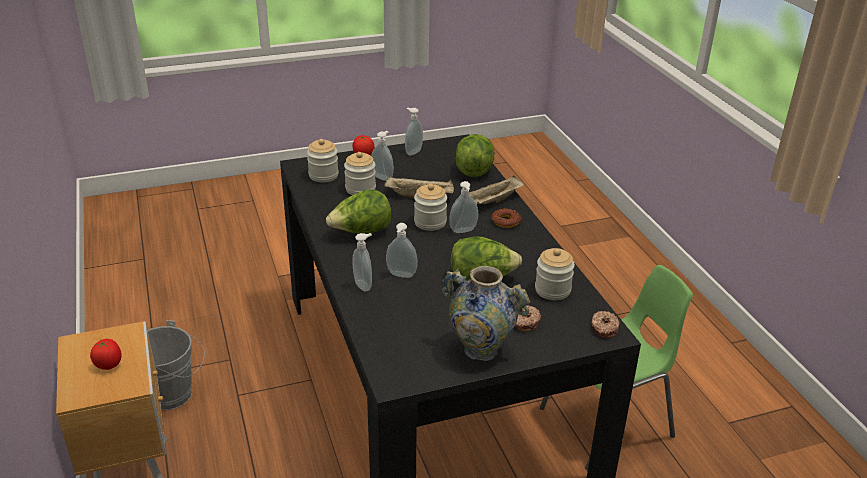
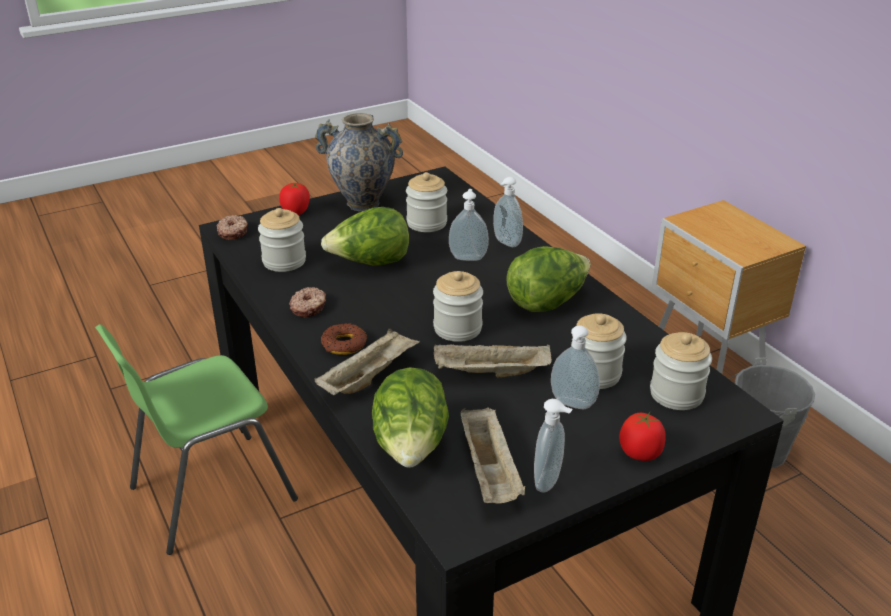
camera: 170 degrees right, 0 degrees up
tomato [90,339,122,370] -> tomato moved to [279,183,310,215]
soap dispenser [449,181,478,233] -> none
donut [515,305,542,331] -> donut moved to [289,287,326,317]
none -> jar [406,172,447,232]
none -> beige tray [461,407,525,504]

